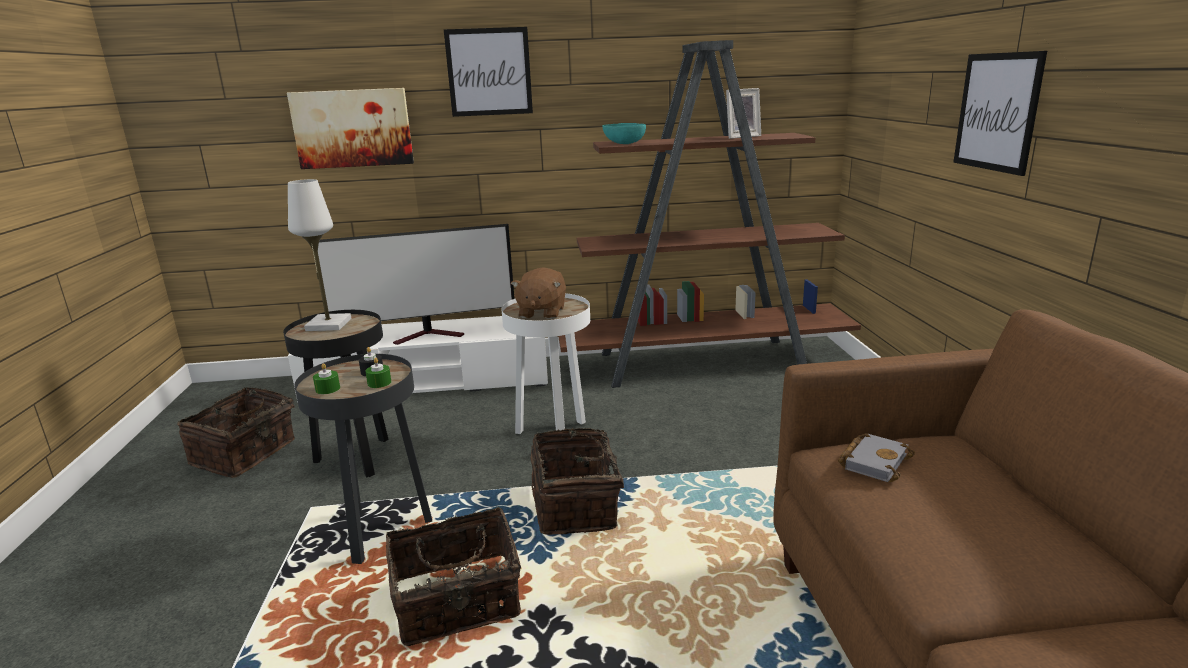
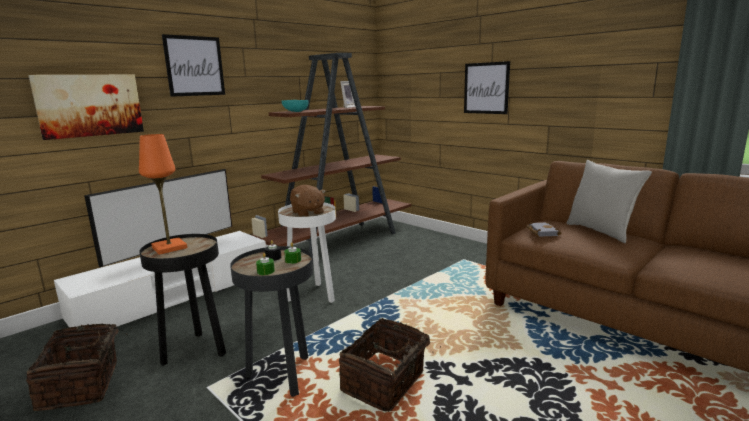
camera: 40 degrees left, 5 degrees down
white table lamp [288,179,351,331] -> orange table lamp [139,134,187,255]
basket [531,428,628,535] -> none
none -> grey pillow [566,160,652,243]

